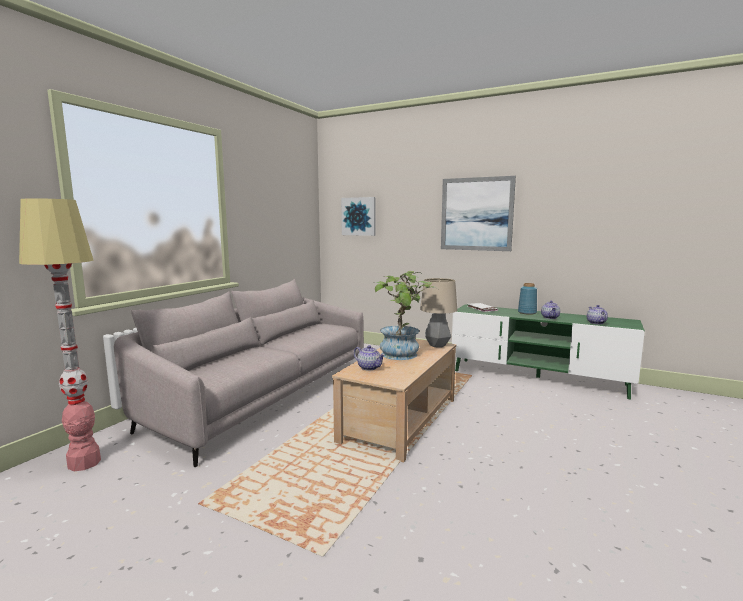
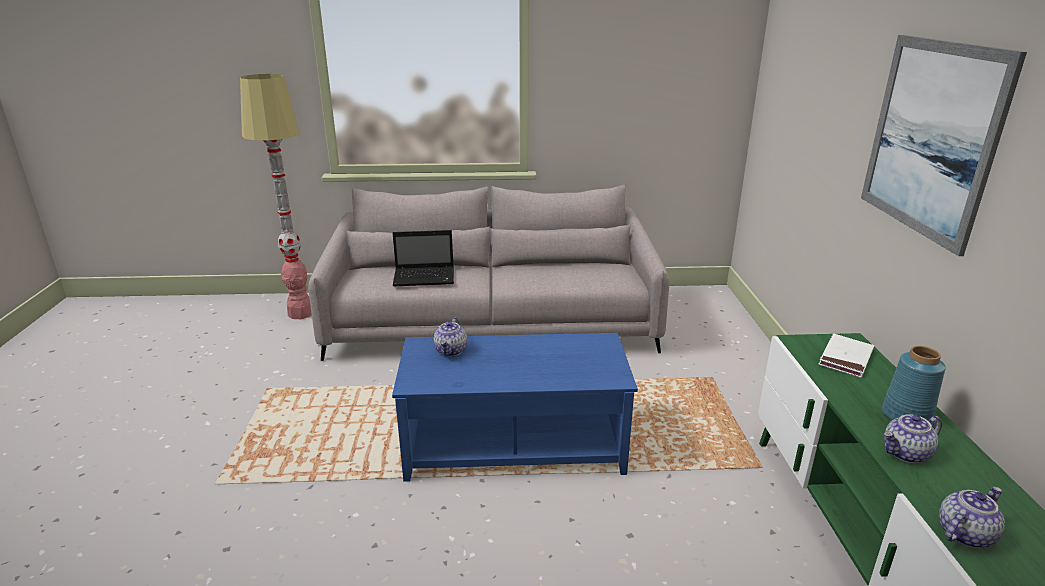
camera: 60 degrees right, 15 degrees up
beige coffee table [332,339,456,463] -> blue coffee table [392,333,638,482]
picture [341,197,376,236] -> none
potted plant [374,271,436,360] -> none
table lamp [420,278,457,348] -> none
none -> laptop [393,230,454,286]

